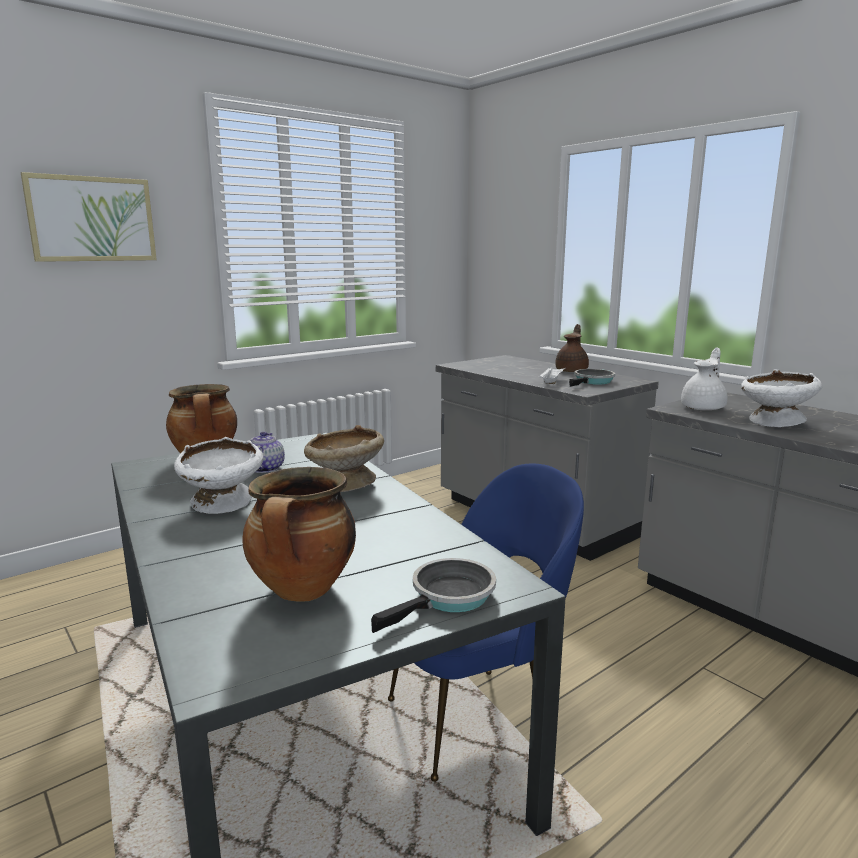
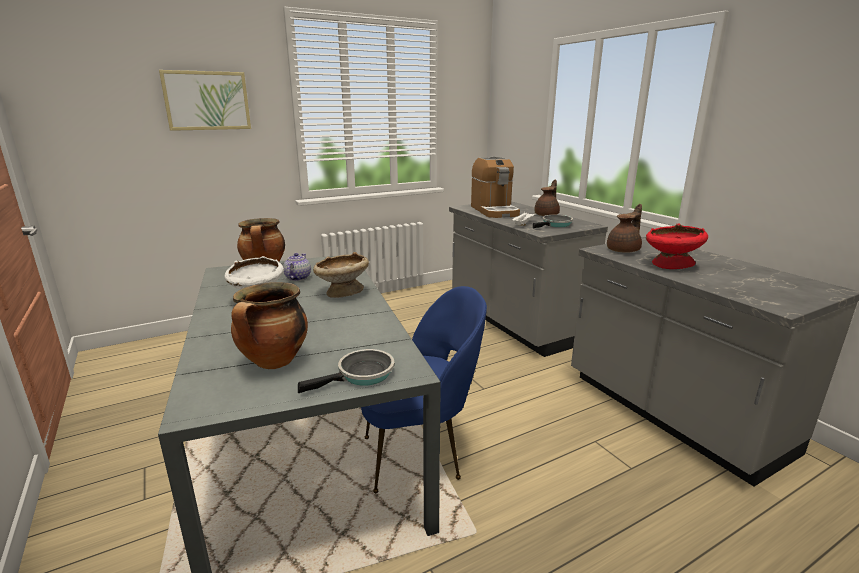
camera: 10 degrees right, 5 degrees up
white teapot [681,347,727,410] -> brown teapot [607,204,642,253]
white bowl [741,369,822,427] -> red bowl [646,223,708,269]
none -> coffee machine [471,157,520,218]

